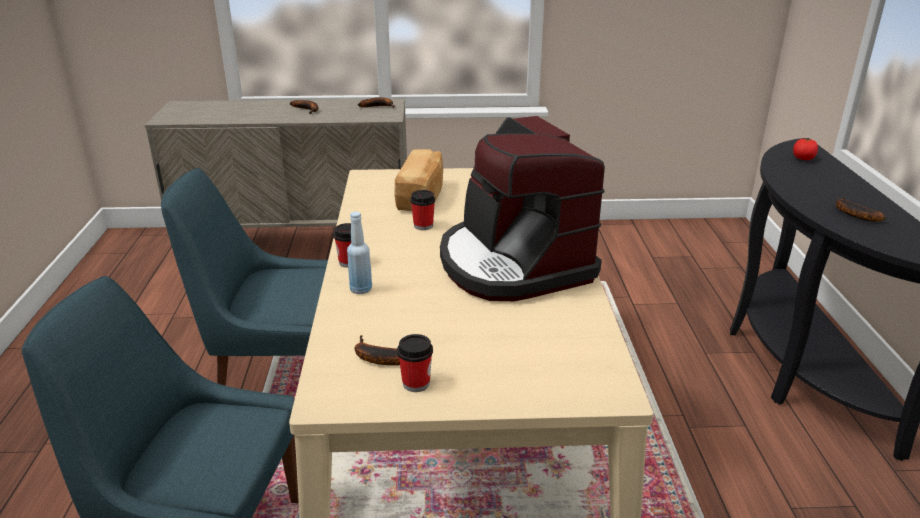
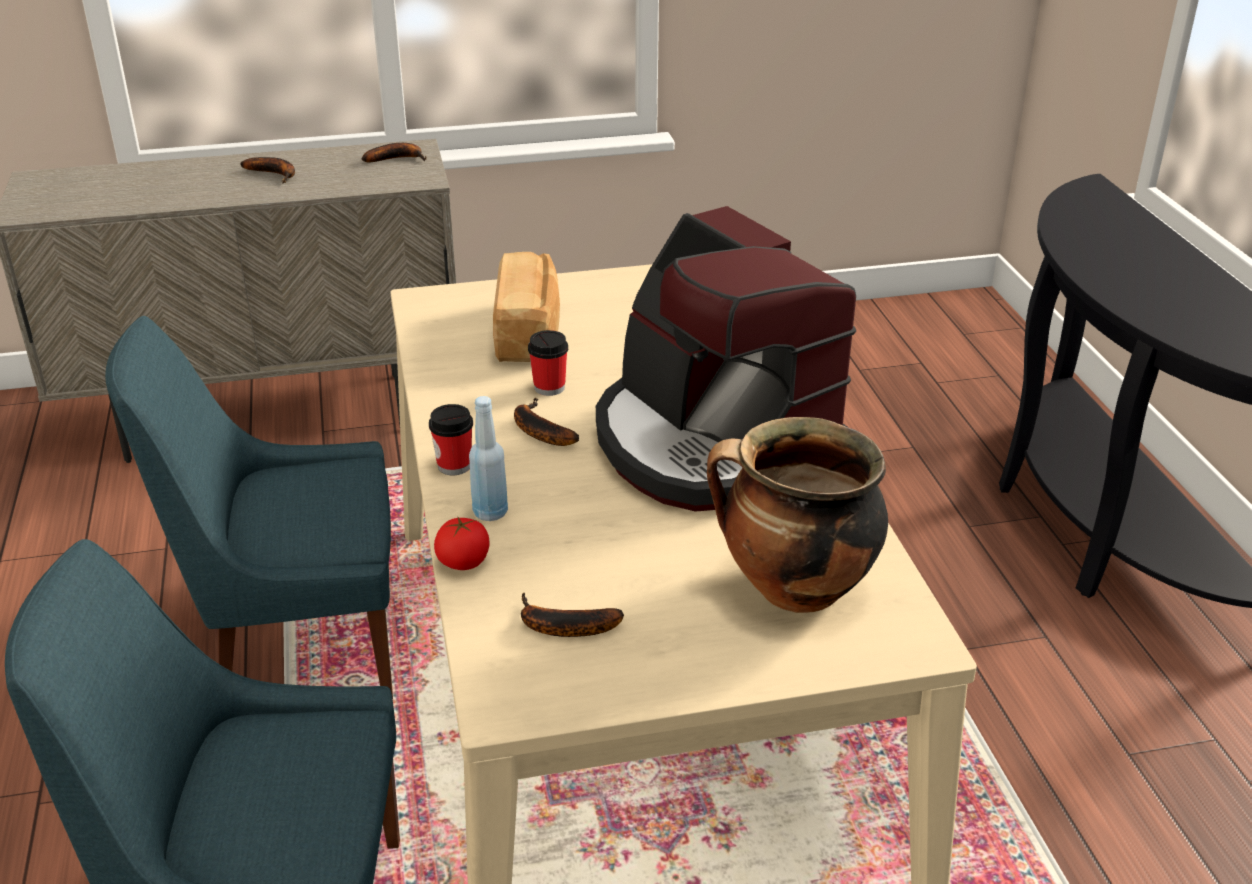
camera: 10 degrees left, 5 degrees up
cup [397,334,433,392] -> none
tomato [793,139,818,160] -> tomato moved to [434,516,490,570]
banana [836,197,886,222] -> banana moved to [514,398,579,446]
none -> cooking pot [707,417,888,613]

